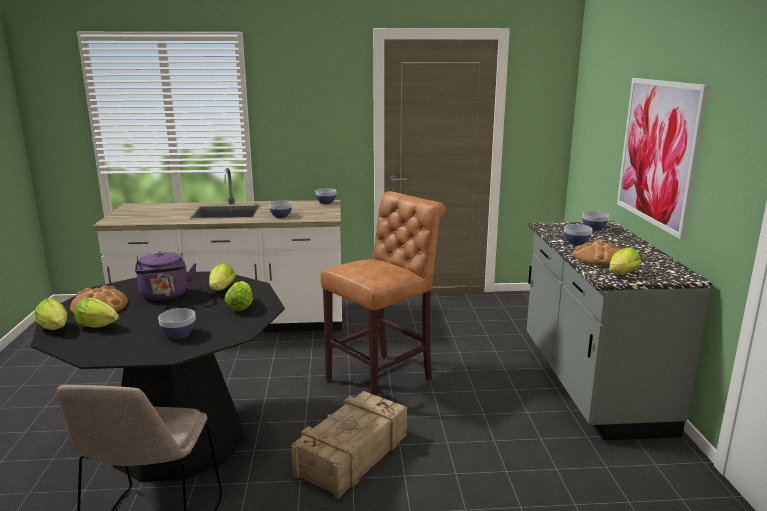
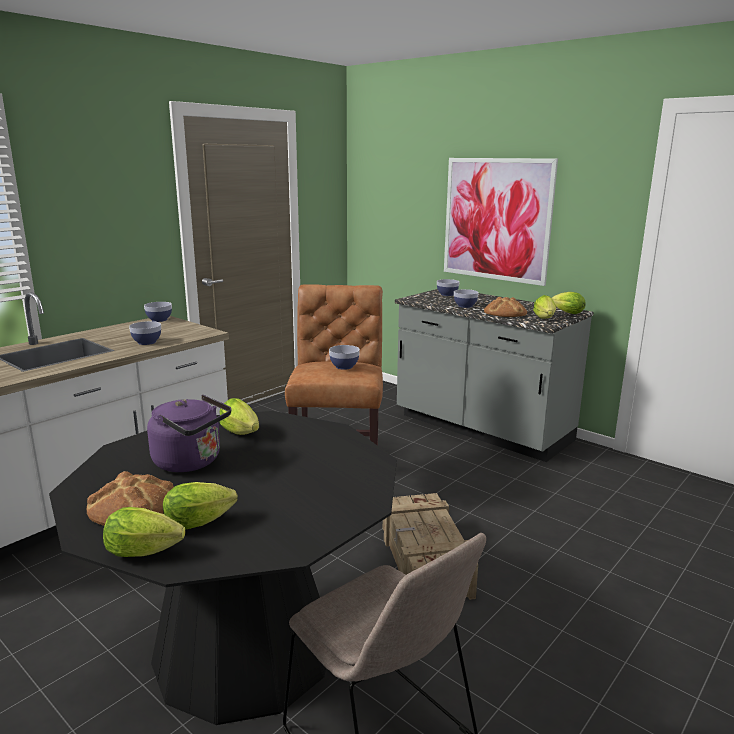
camera: 45 degrees left, 0 degrees up
bowl [158,308,196,339] -> bowl moved to [329,345,360,370]
lettuce [224,281,253,311] -> lettuce moved to [552,292,585,314]

